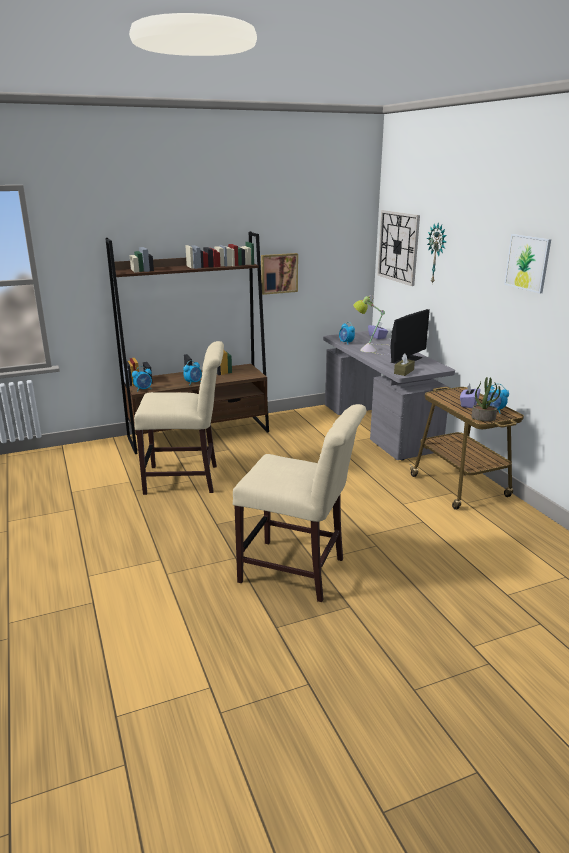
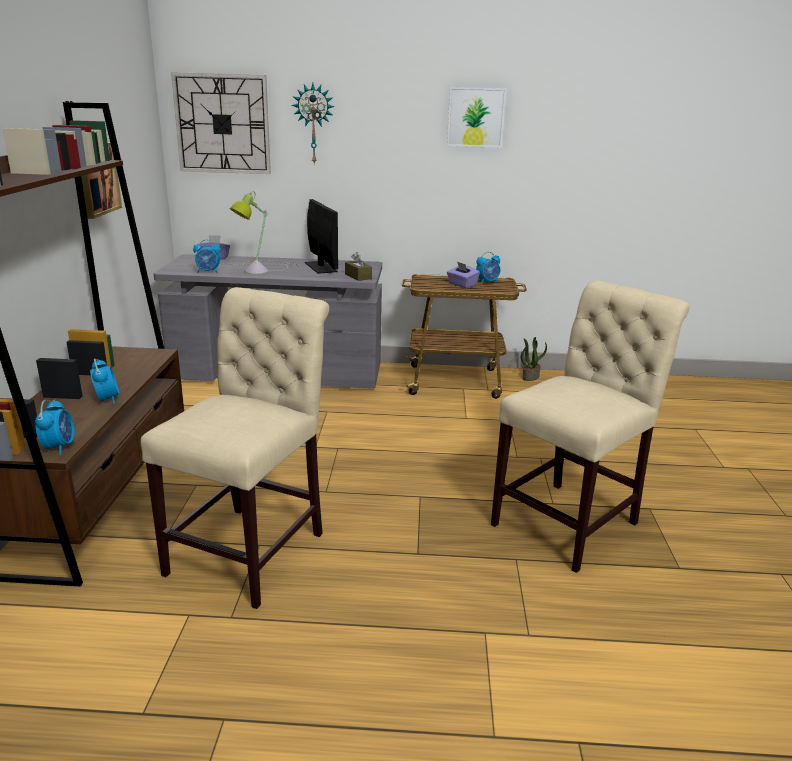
camera: 65 degrees left, 0 degrees up
potted plant [471,377,501,421] -> potted plant moved to [521,337,547,381]

